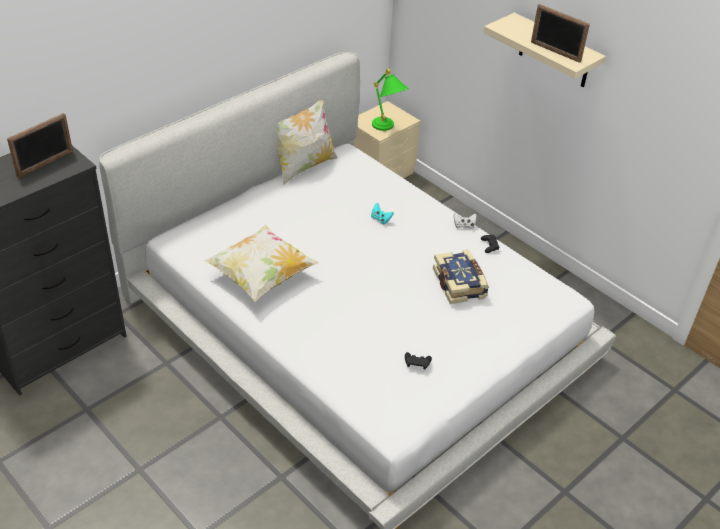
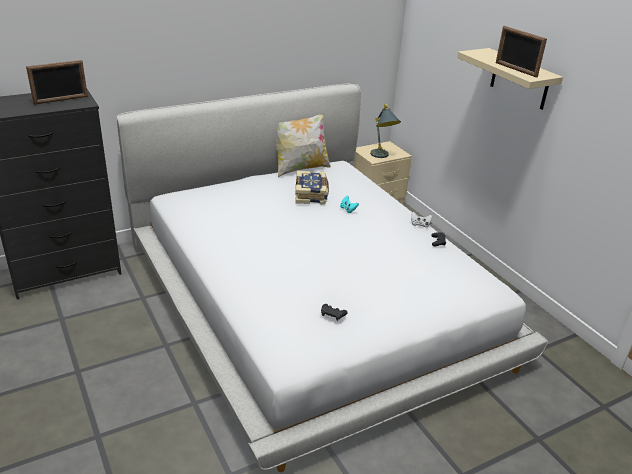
camera: 15 degrees right, 10 degrees down
pillow [204,225,318,302] -> none
green table lamp [372,69,409,131] -> grey table lamp [370,104,401,158]
book [433,250,489,304] -> book moved to [295,171,329,205]

